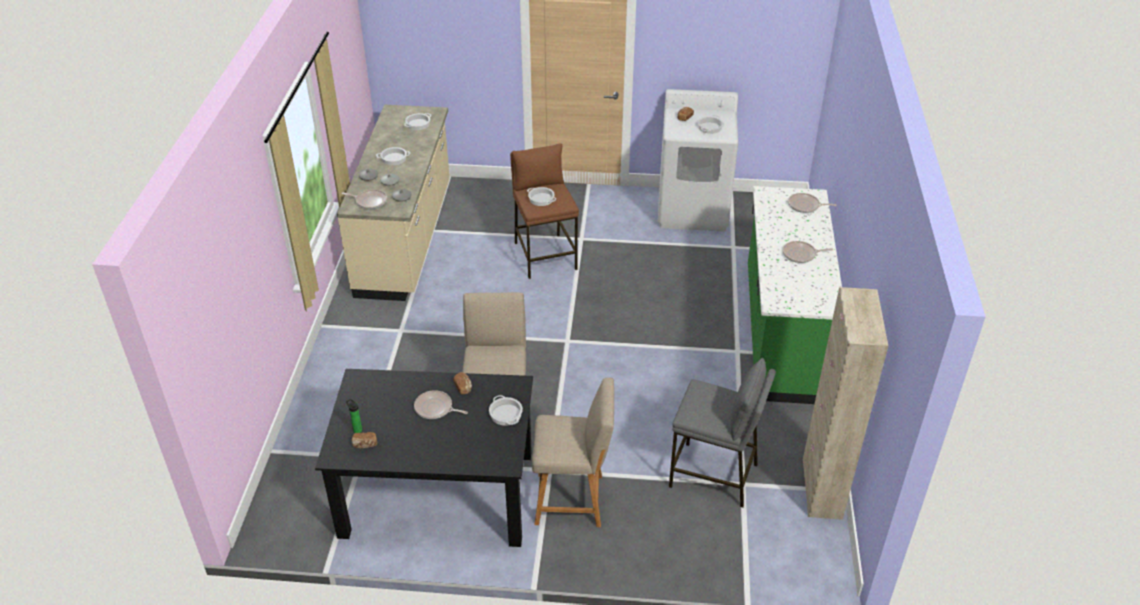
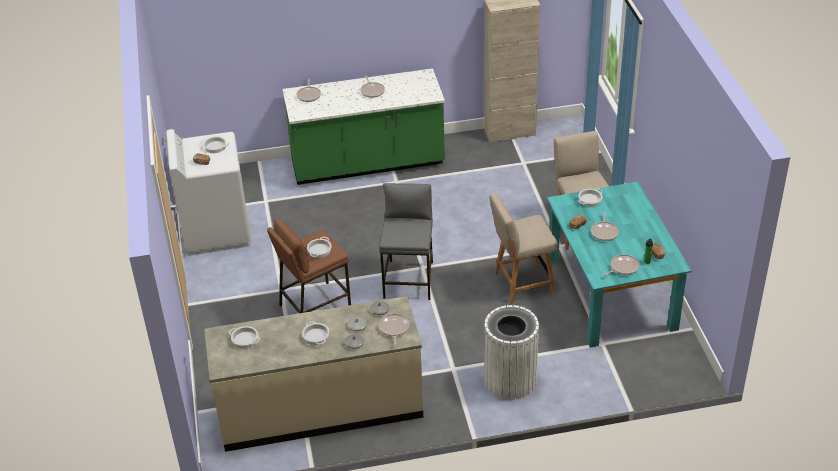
camera: 105 degrees left, 0 degrees up
black dining table [315,369,533,547] -> turquoise dining table [547,181,691,348]
grey stool [669,358,776,508] -> grey stool moved to [379,183,433,300]
none -> white trash can [484,305,539,400]
none -> frying pan [603,254,640,276]

